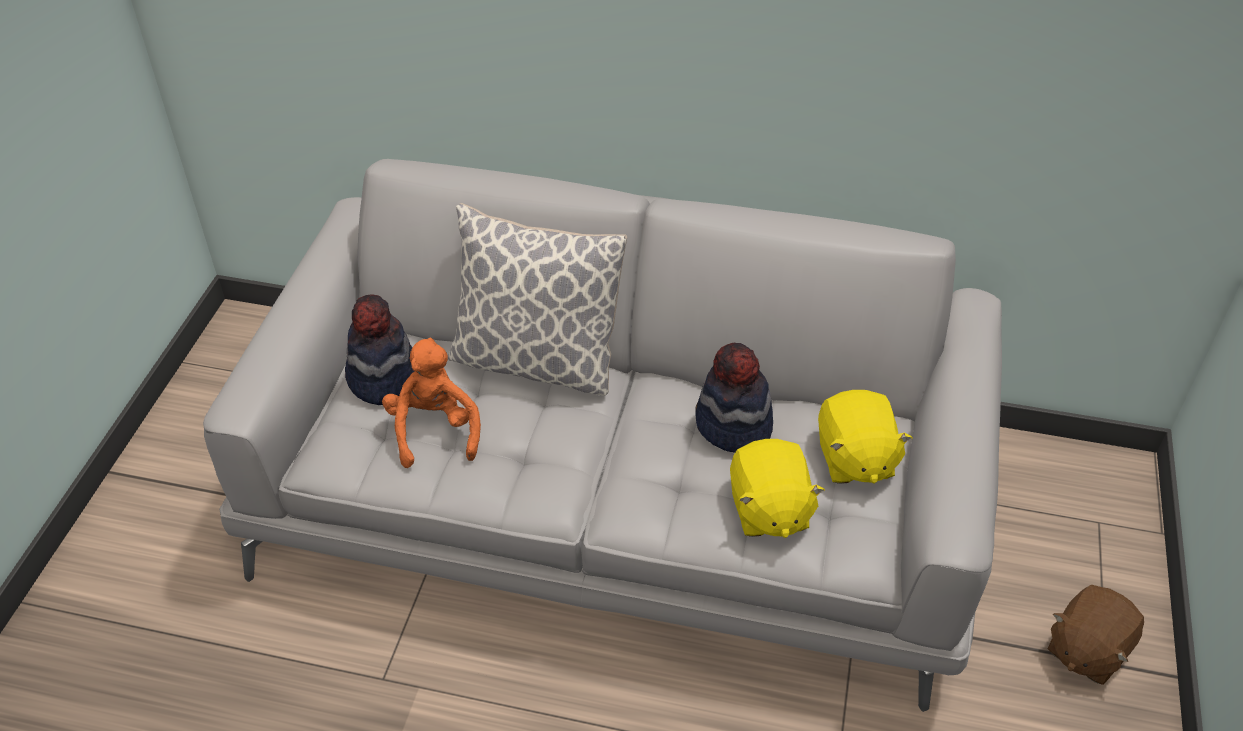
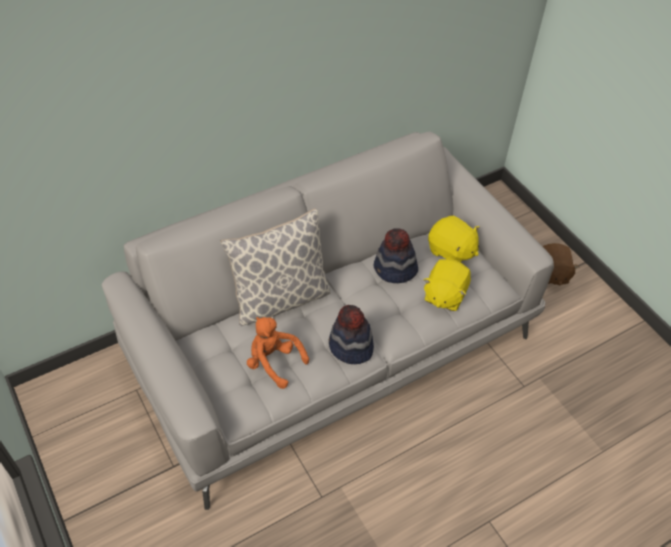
camera: 45 degrees left, 5 degrees up
hat [345,294,414,405] -> hat moved to [329,305,374,364]
yellow plush toy [730,439,825,538] -> yellow plush toy turned 75 degrees clockwise [423,259,471,311]

